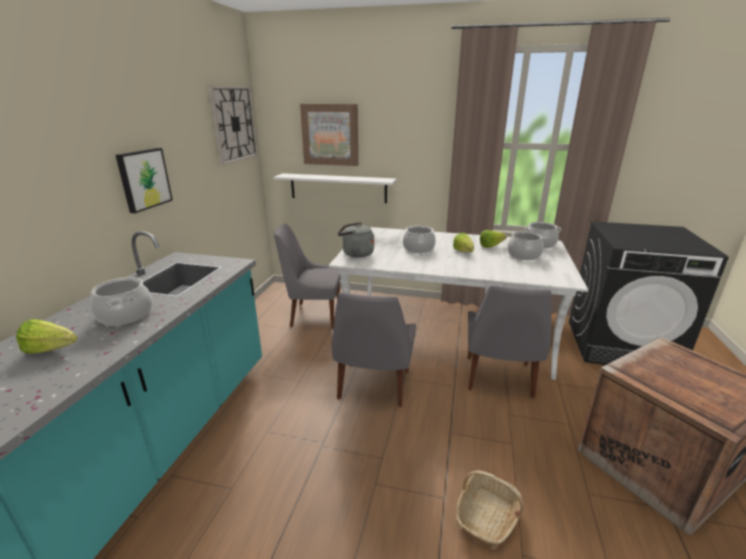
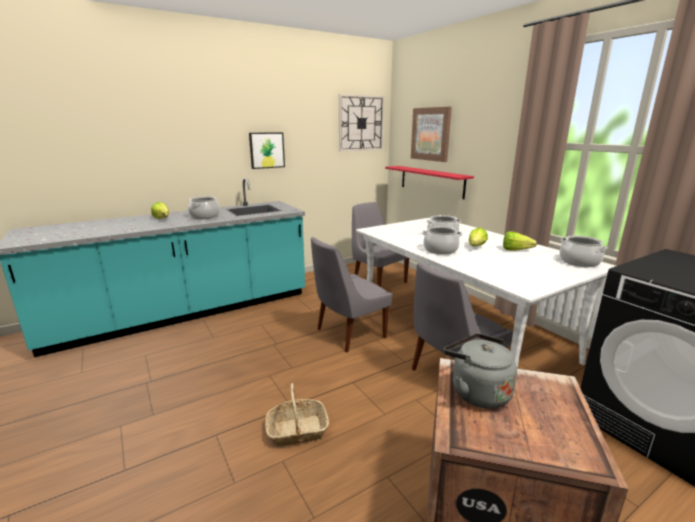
camera: 45 degrees right, 5 degrees down
white shelf [273,173,397,203] -> red shelf [385,166,474,199]
grey kettle [338,222,374,258] -> grey kettle moved to [444,334,517,409]
cooking pot [507,231,544,260] -> cooking pot moved to [422,226,462,255]

